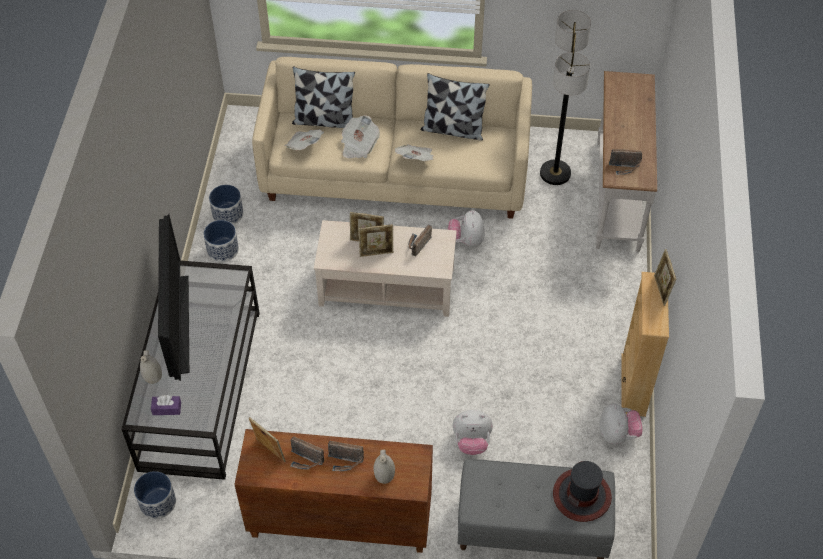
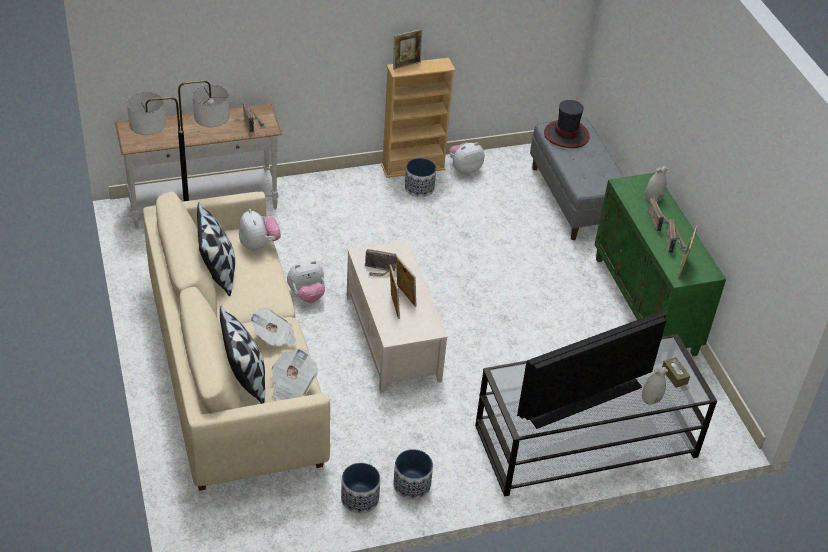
camera: 115 degrees left, 10 degrees down
planter [134,471,176,519] -> planter moved to [405,158,436,197]
purple tissue box [151,395,181,415] -> brown tissue box [662,357,690,388]
brown cabinet [234,429,433,553] -> green cabinet [594,173,726,356]
newspaper [395,144,434,161] -> none
plush toy [453,410,493,455] -> plush toy moved to [239,209,281,251]

